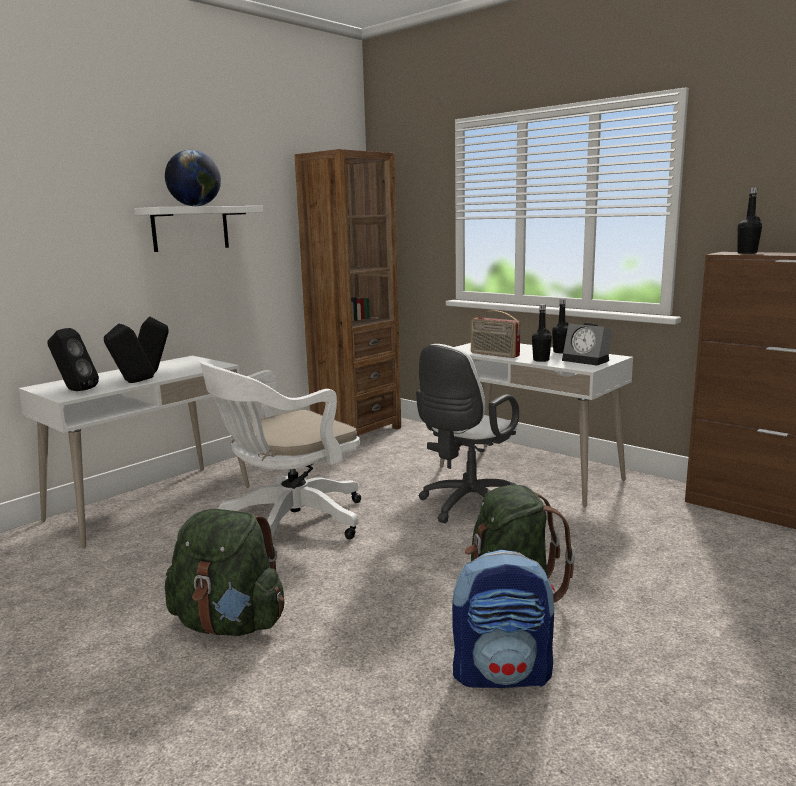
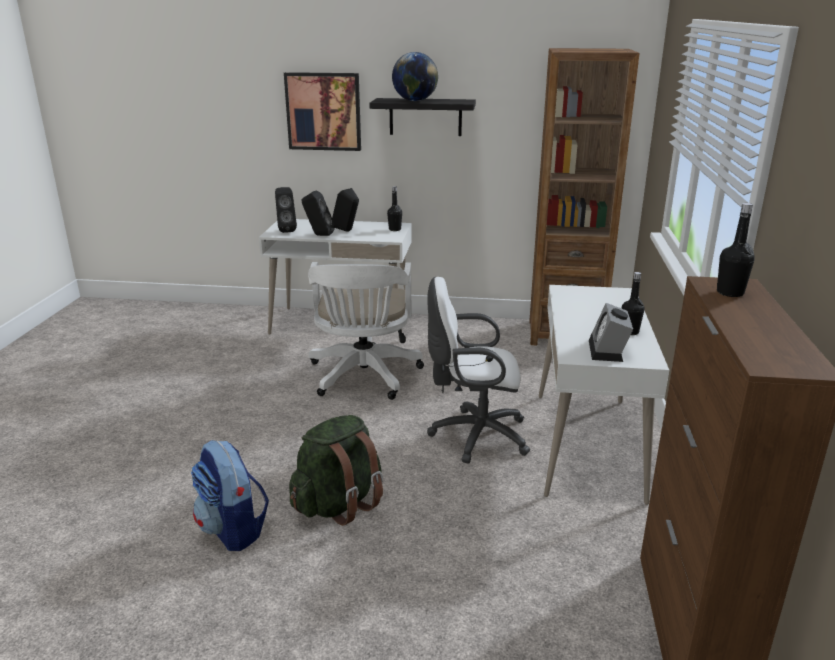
camera: 55 degrees right, 10 degrees up
white shelf [134,206,263,252] -> black shelf [369,98,476,136]
green backpack [165,509,284,636] -> none
white office chair [200,362,361,539] -> white office chair turned 105 degrees counterclockwise [308,262,424,400]
radio [471,310,520,358] -> none
black bottle [532,304,552,362] -> black bottle moved to [387,186,402,231]
none -> picture [284,72,361,151]

